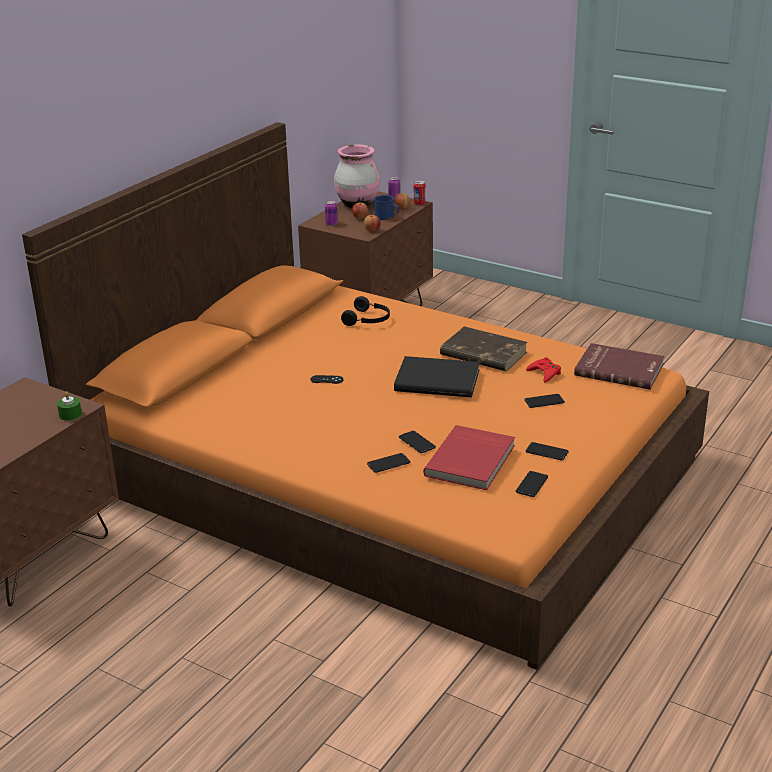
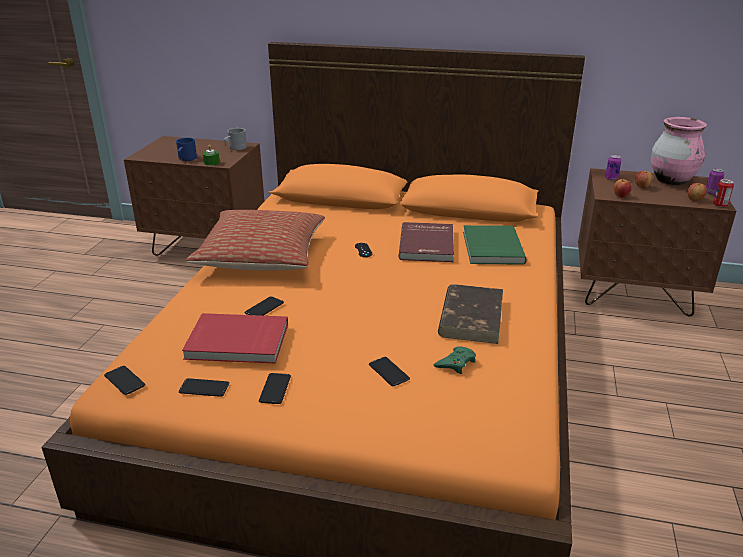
camera: 70 degrees right, 0 degrees up
black headphones [341,296,390,326] -> green book [463,225,527,265]
phone [367,453,410,473] -> phone moved to [104,366,145,395]
blue mug [374,195,399,220] -> blue mug moved to [176,137,197,161]
black book [394,356,480,397] -> none
red game controller [526,357,561,382] -> green game controller [434,347,476,374]
red book [574,343,665,390] -> red book moved to [399,222,454,262]
none -> pillow [186,210,325,271]
none -> grey mug [224,128,247,150]

